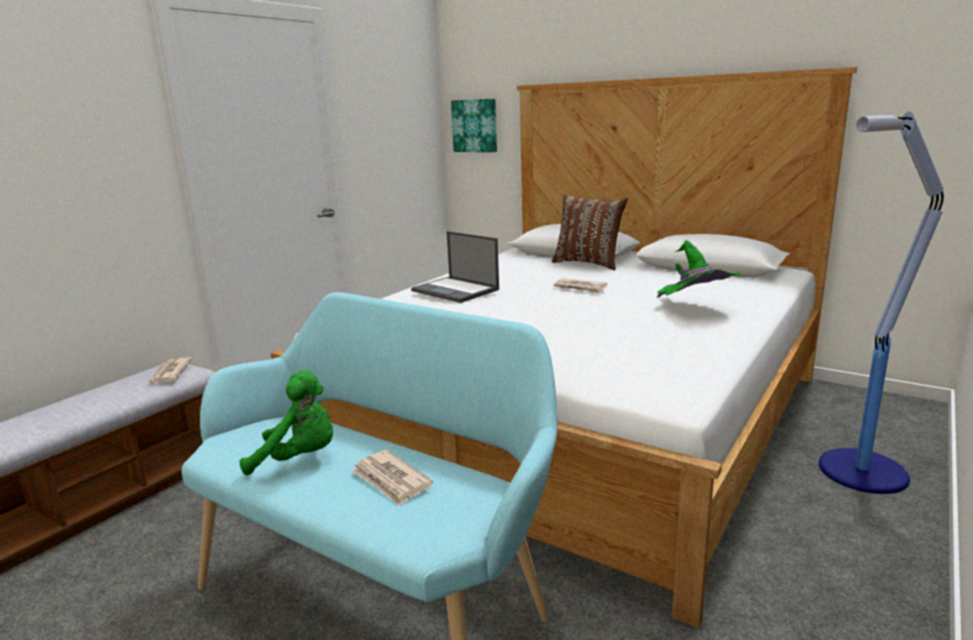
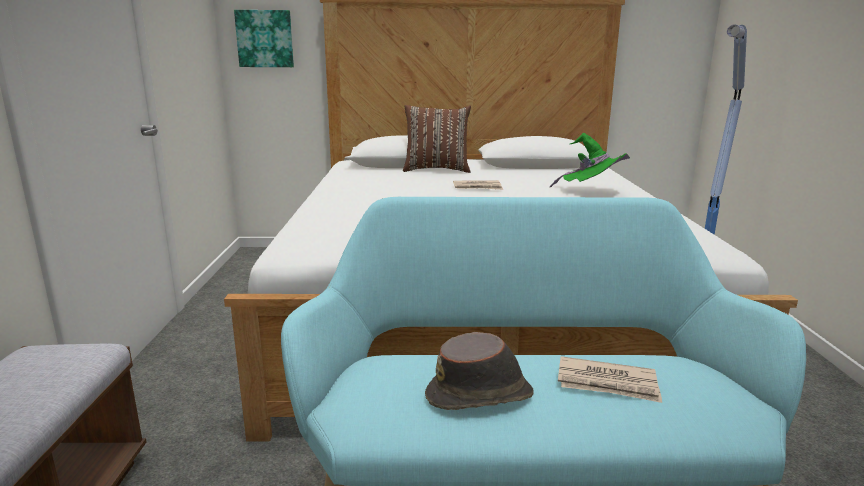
camera: 35 degrees left, 0 degrees up
newspaper [149,357,192,385] -> none
green plush toy [239,370,333,475] -> brown hat [425,332,534,410]
laptop [411,231,499,303] -> none

